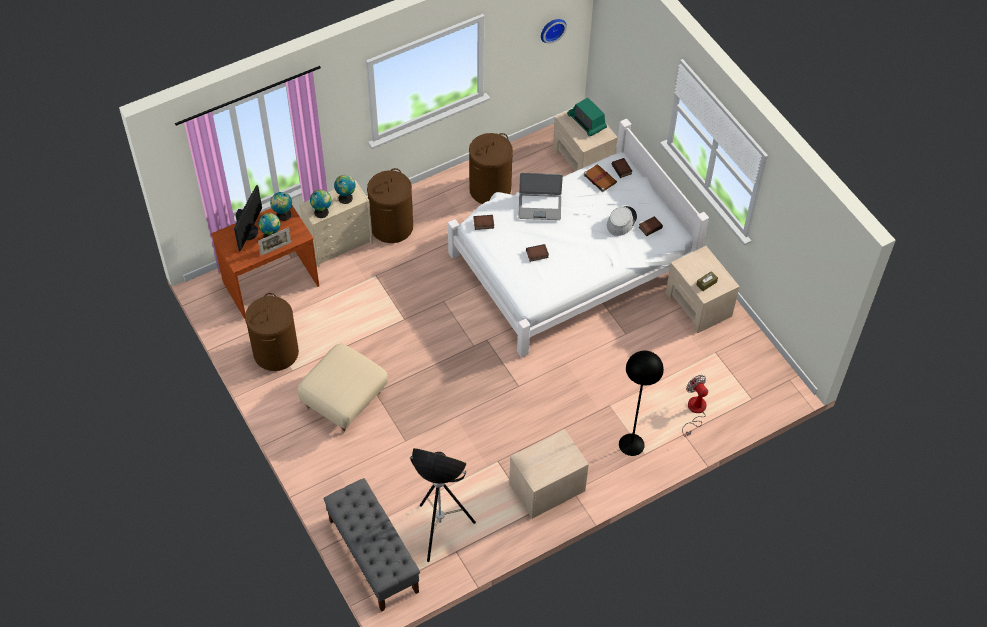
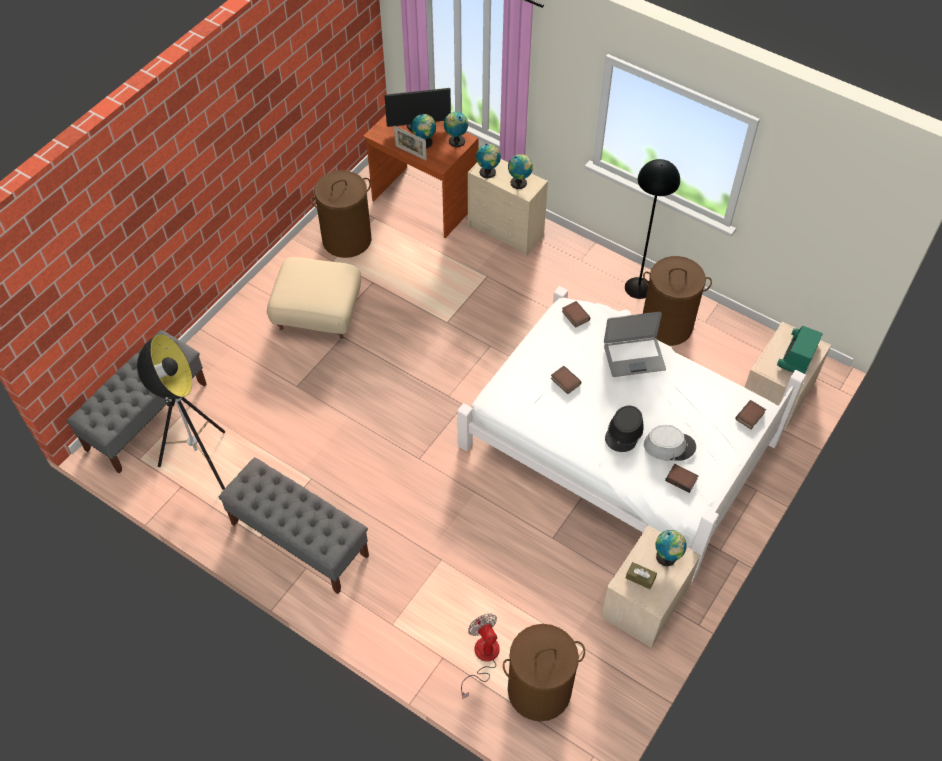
camera: 65 degrees right, 0 degrees up
brown laundry basket [367,168,413,243] -> brown laundry basket moved to [503,624,585,721]
beige nightstand [509,429,589,519] -> grey bench [219,457,369,594]
laptop [518,173,563,220] -> laptop turned 75 degrees counterclockwise [604,312,666,377]
wall clock [541,19,567,44] -> none
brown book [583,164,617,192] -> none
black floor lamp [619,351,664,456] -> black floor lamp moved to [625,159,680,299]
fan [682,375,708,437] -> fan turned 60 degrees counterclockwise [461,613,500,699]
none -> black hat [605,406,644,452]
none -> globe [656,530,687,566]

